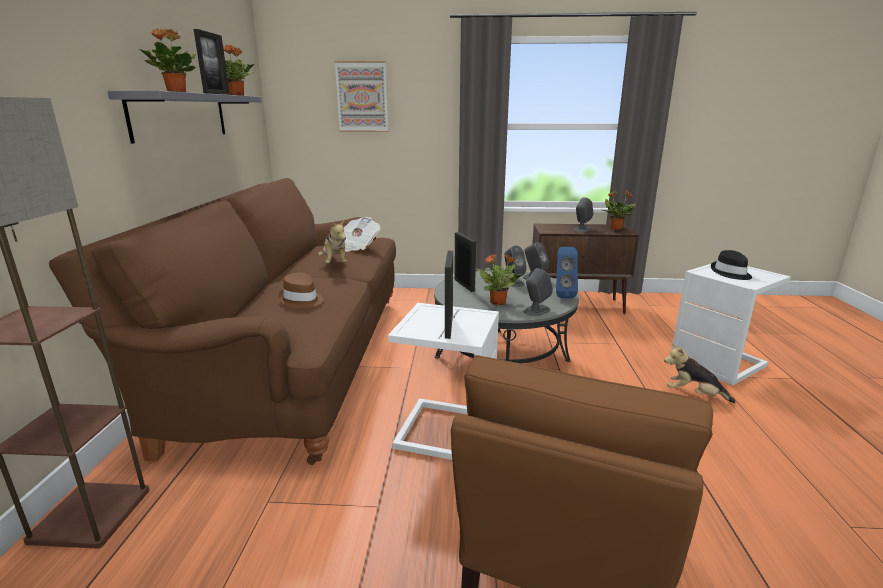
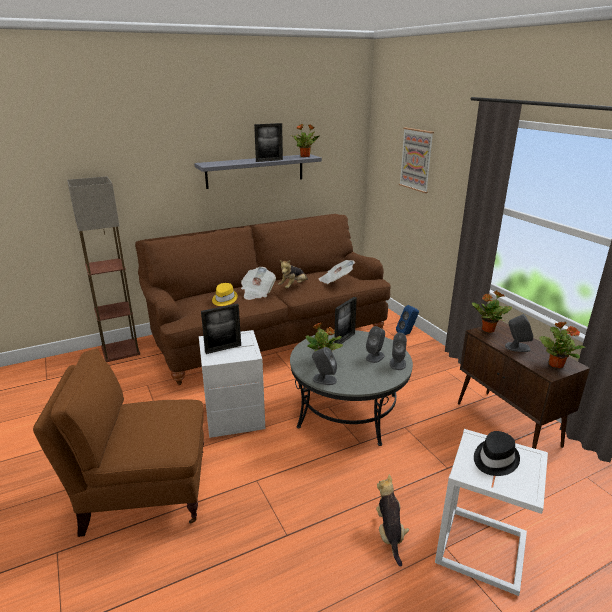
camera: 60 degrees right, 5 degrees up
potted plant [138,28,197,92] -> potted plant moved to [472,290,512,333]
brown hat [278,273,323,308] -> yellow hat [212,283,238,306]
blue speaker [556,247,578,298] -> blue speaker moved to [396,305,419,335]
none -> newspaper [241,267,276,300]

